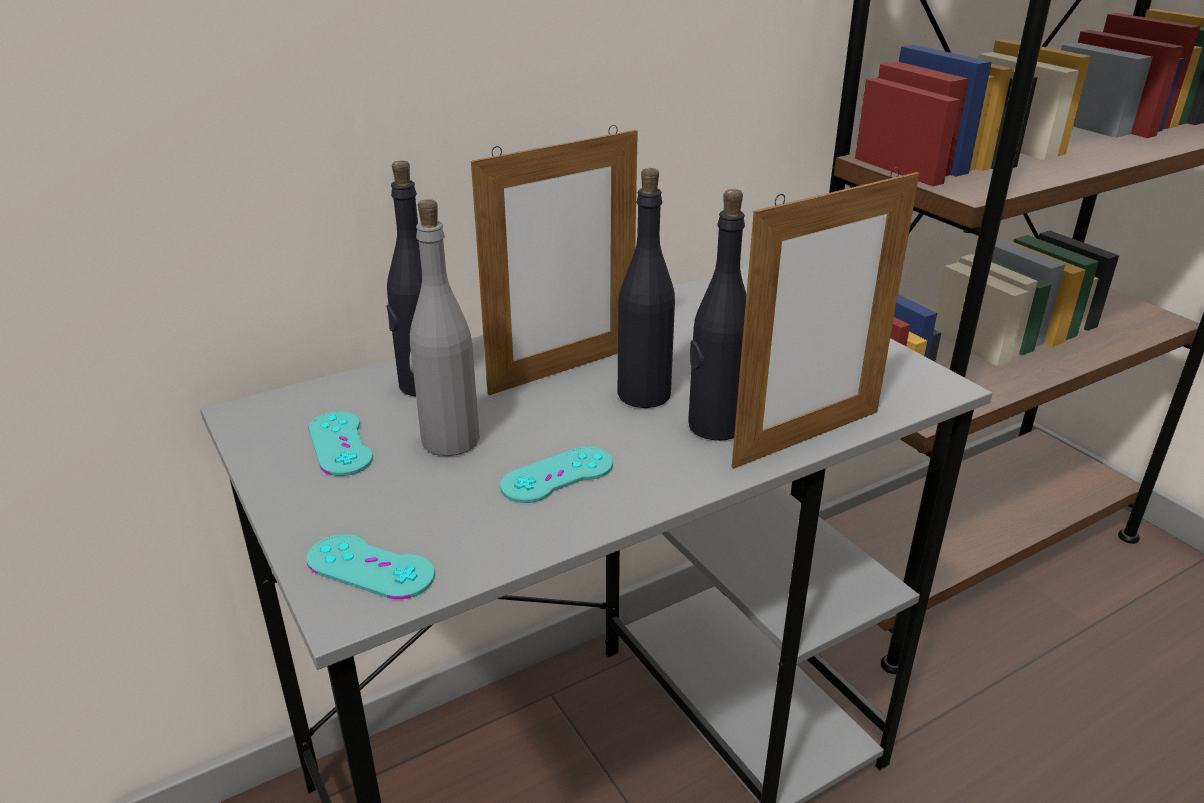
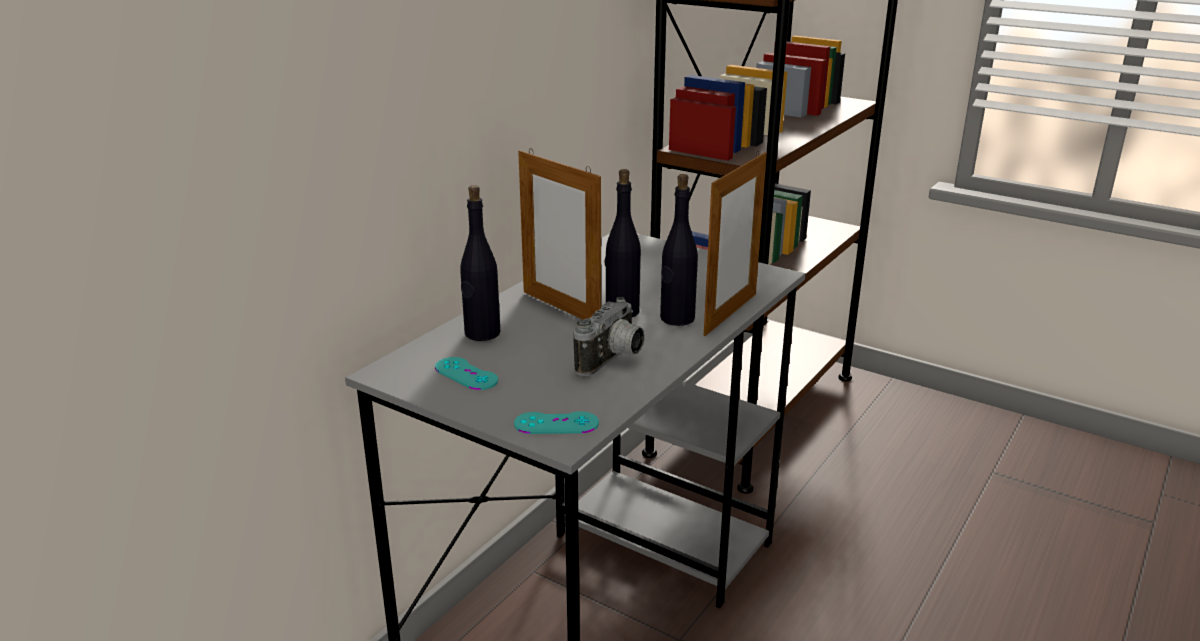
camera: 25 degrees left, 5 degrees down
grey bottle [409,199,480,456] -> none
picture frame [471,125,638,395] -> picture frame turned 105 degrees clockwise [518,148,601,320]
turquoise game controller [500,447,613,503] -> camera [573,297,645,376]

